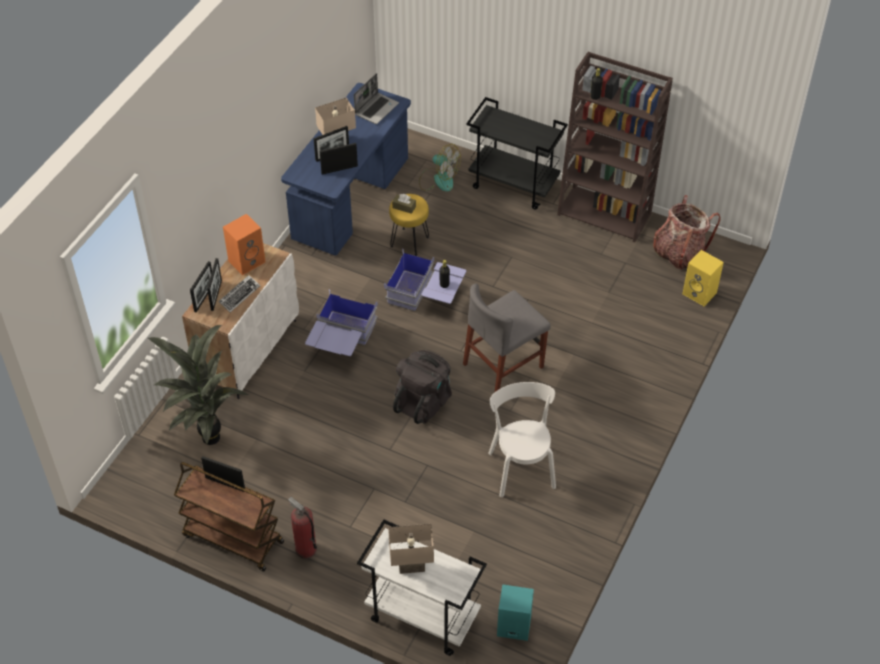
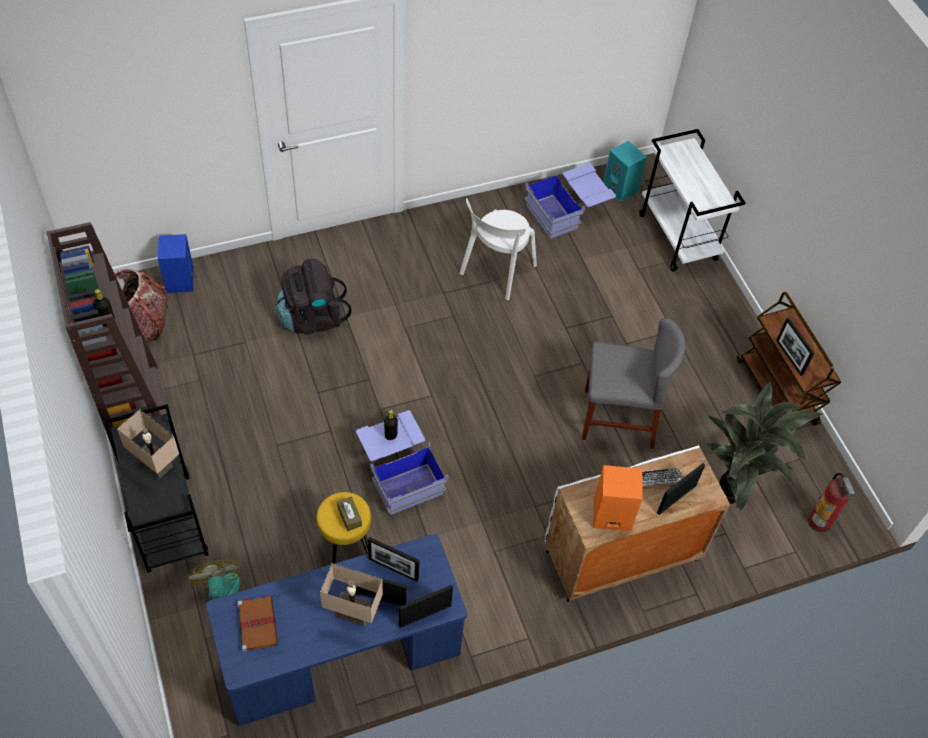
camera: 140 degrees left, 5 degrees up
picture frame [190,261,212,312] -> picture frame moved to [399,585,453,628]
fire extinguisher [288,497,317,559] -> fire extinguisher moved to [808,473,855,533]
blue storage box [305,289,378,356] -> blue storage box moved to [525,163,616,239]
laptop [354,73,399,124] -> brown book [238,596,278,652]
beige table lamp [388,524,434,574] -> beige table lamp moved to [117,409,179,479]
black backpack [393,350,452,424] -> black backpack moved to [275,258,352,334]
grey chair [463,283,551,393] -> grey chair moved to [582,318,685,449]
yellow speaker [682,250,724,306] -> blue speaker [158,234,194,293]

